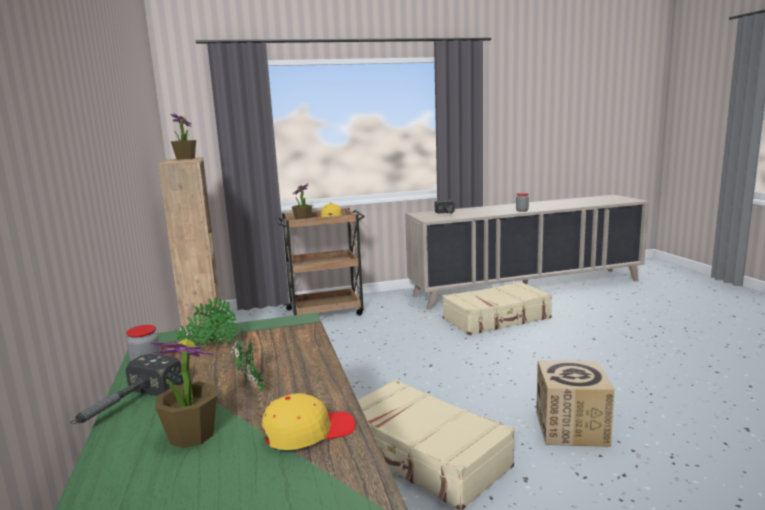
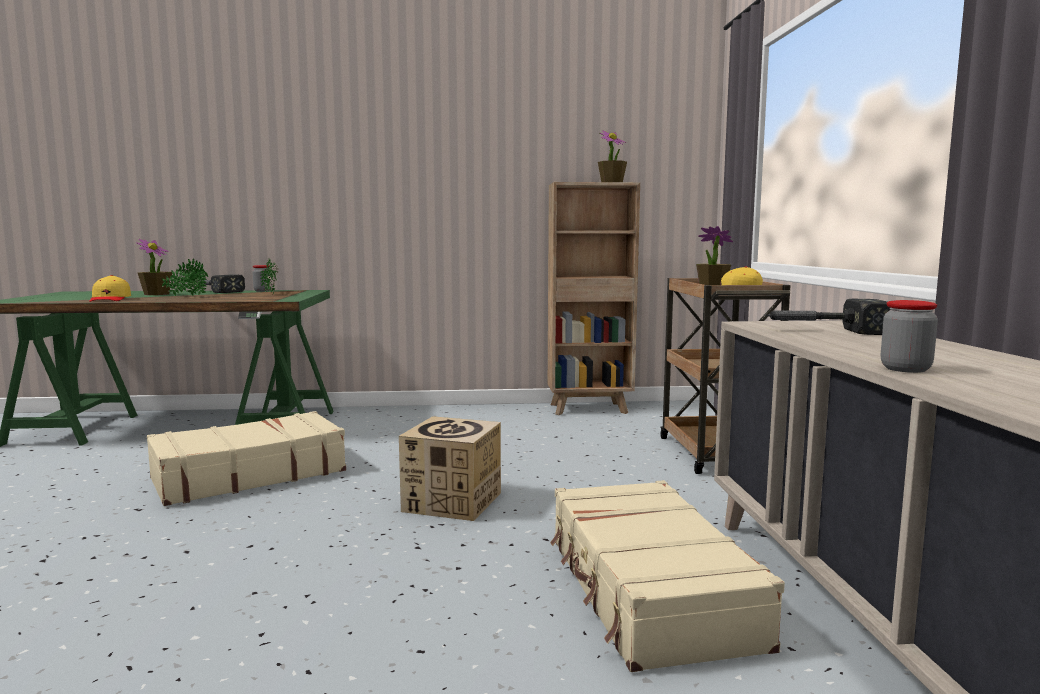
camera: 100 degrees right, 5 degrees down
cardboard box [536,360,615,447] -> cardboard box moved to [399,416,501,521]

